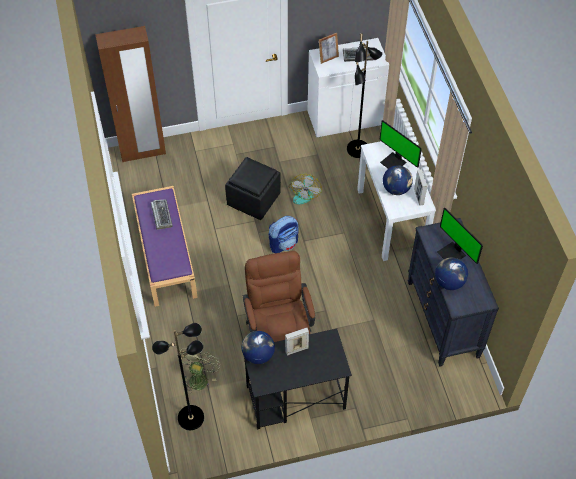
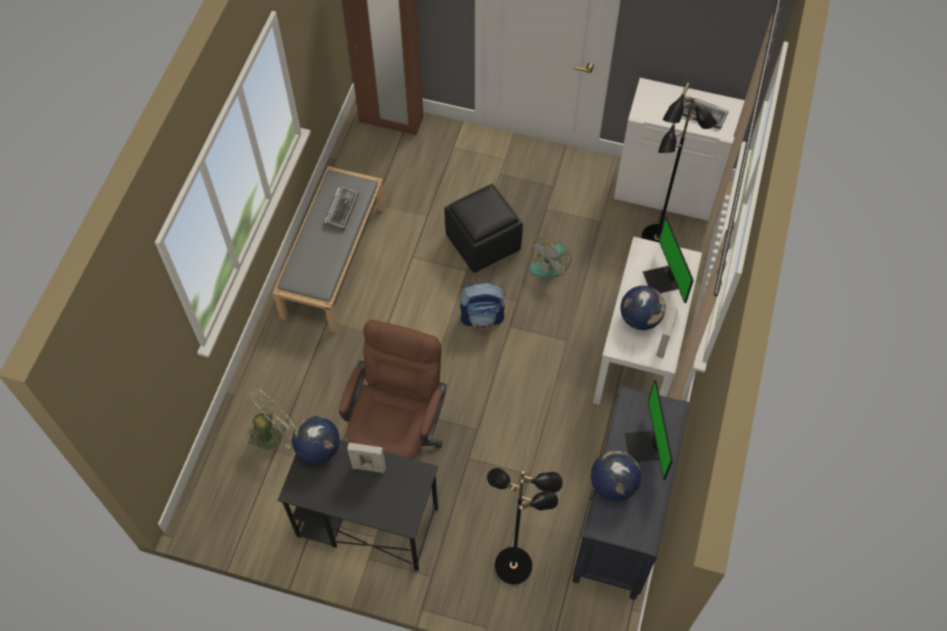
camera: 30 degrees right, 5 degrees up
purple bench [132,186,198,307] -> grey bench [272,166,386,333]
black floor lamp [152,323,204,430] -> black floor lamp moved to [487,468,563,584]
picture frame [319,33,339,64] -> none

